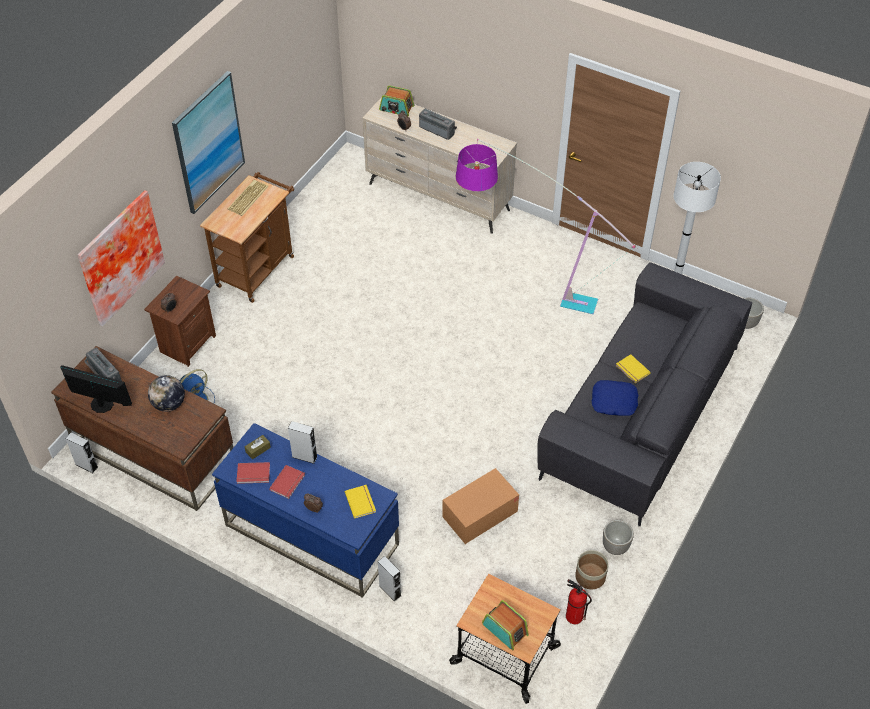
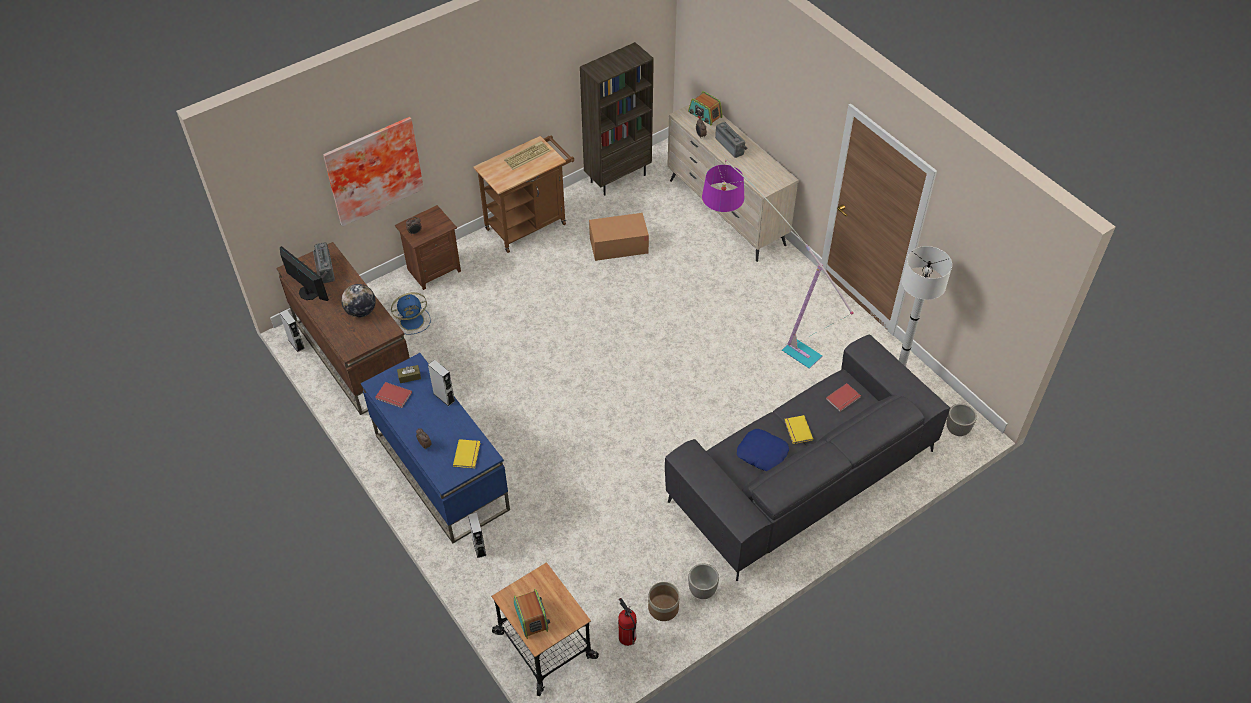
camera: 25 degrees right, 0 degrees up
picture [172,71,245,214] -> none
red book [269,465,305,499] -> red book moved to [826,383,861,412]
cardboard box [442,468,519,544] -> cardboard box moved to [589,213,649,261]
none -> brown bookcase [580,42,654,196]

